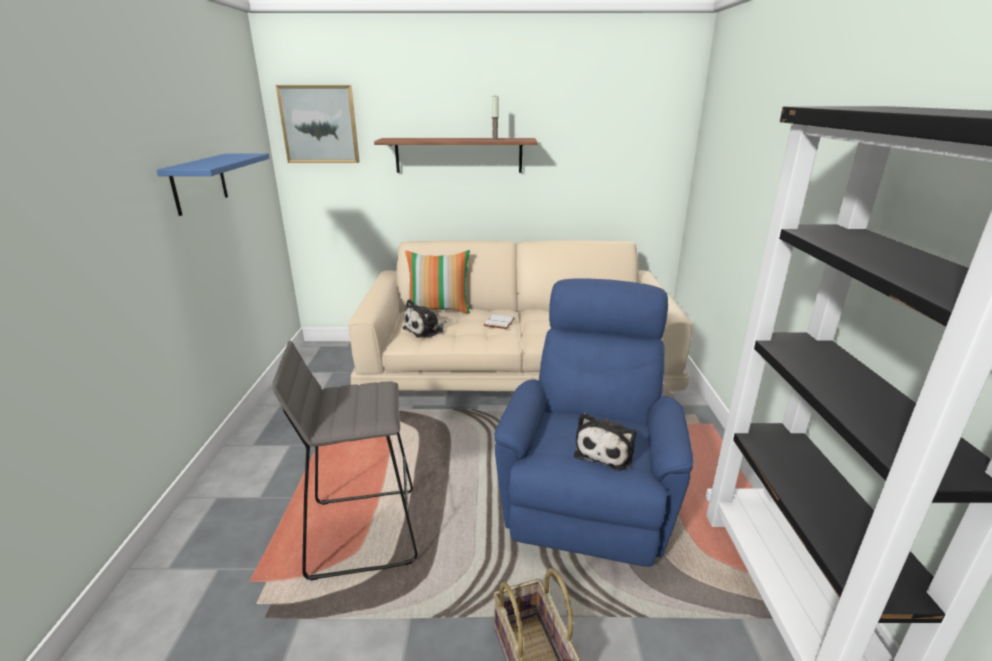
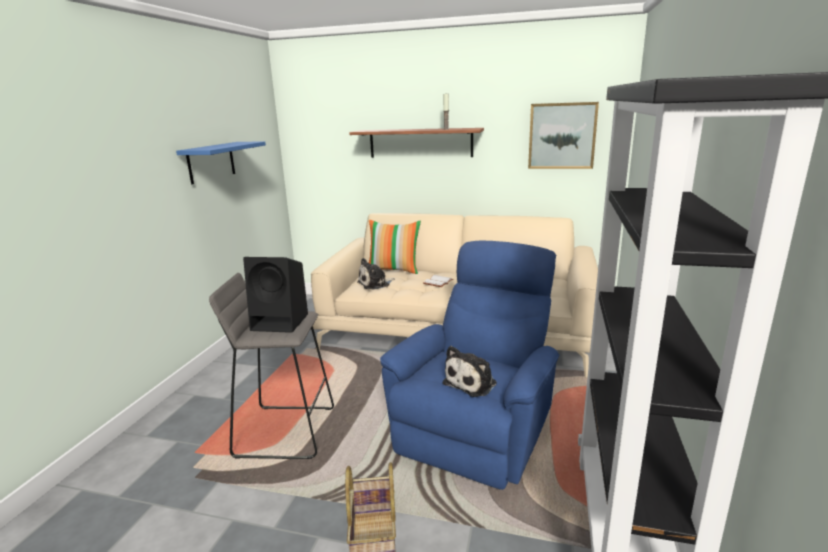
camera: 15 degrees right, 5 degrees down
picture [276,85,360,163] -> picture moved to [528,102,599,169]
none -> black speaker [243,257,308,333]

